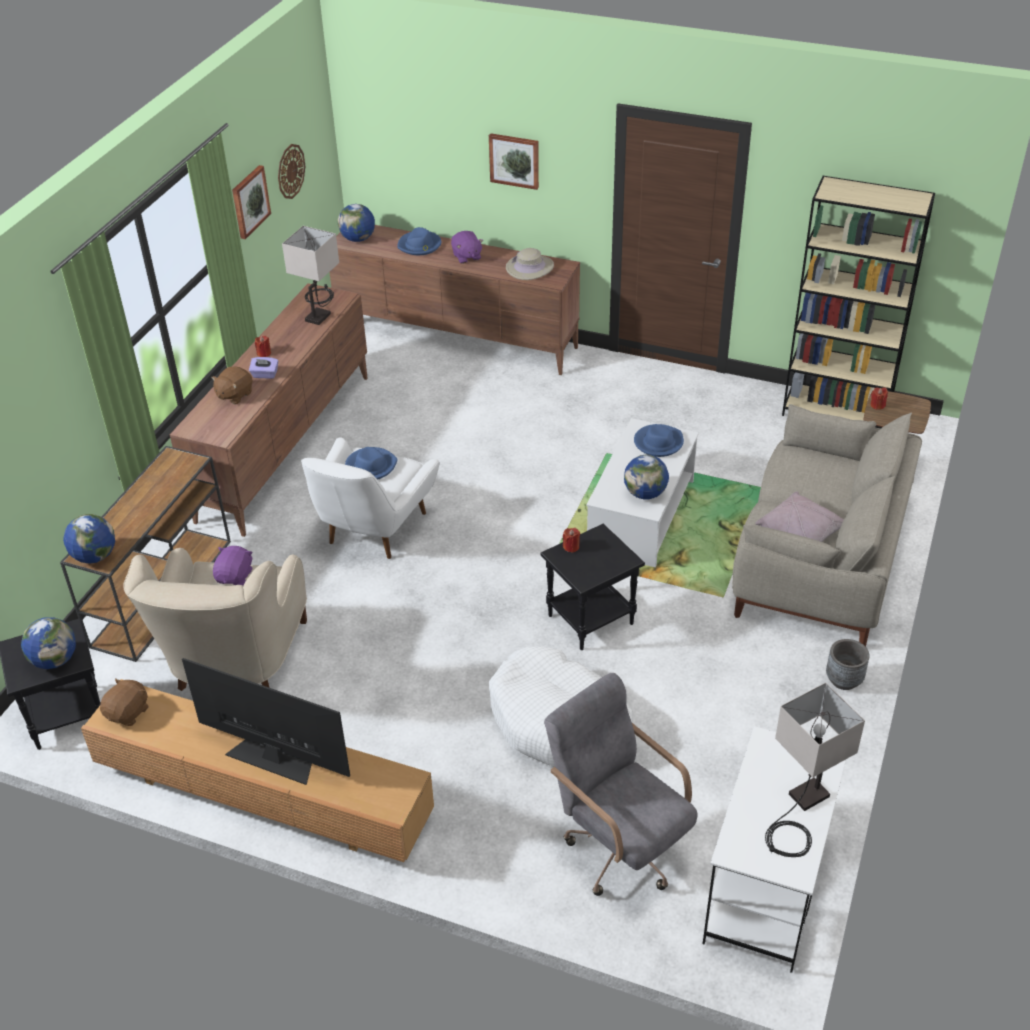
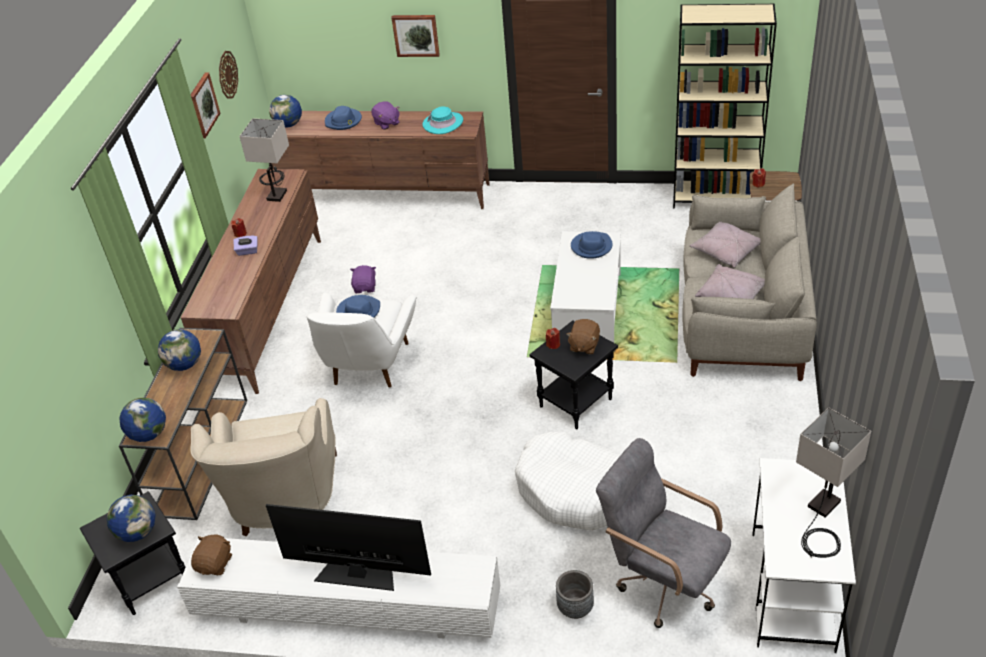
camera: 10 degrees left, 0 degrees up
brown tv stand [81,679,434,862] -> white tv stand [177,538,500,639]
brown plush toy [211,366,253,404] -> brown plush toy moved to [566,319,600,355]
purple plush toy [213,546,253,585] -> purple plush toy moved to [350,265,376,293]
beige hat [506,248,554,280] -> turquoise hat [423,106,463,134]
globe [624,454,669,499] -> globe moved to [158,329,201,371]
grey planter [826,639,870,690] -> grey planter moved to [556,570,594,619]
none -> purple pillow [689,222,760,268]

